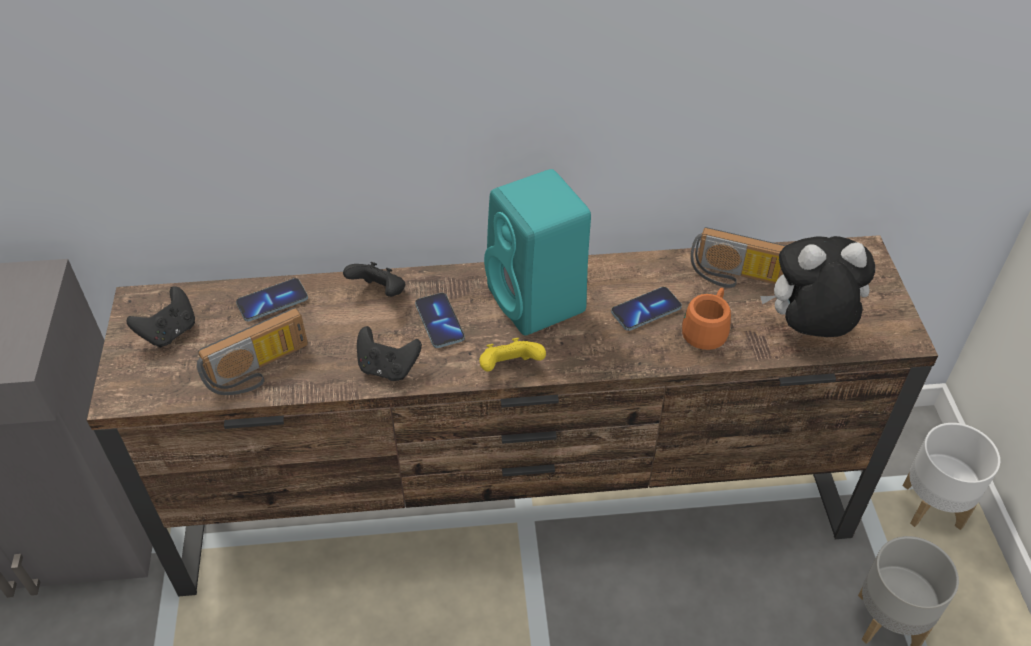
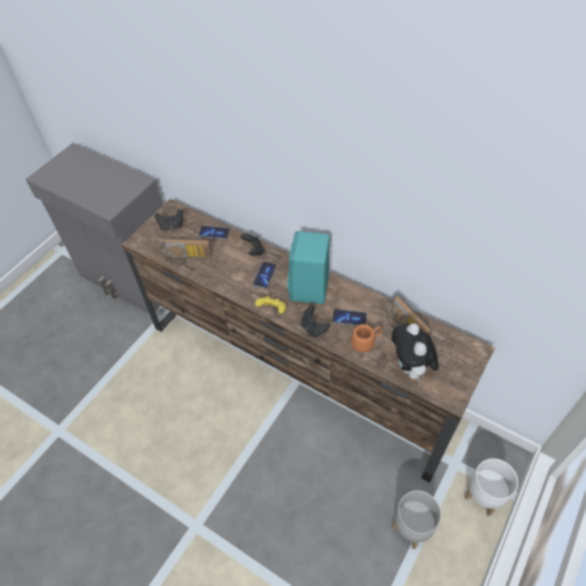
camera: 40 degrees right, 5 degrees up
black game controller [357,326,422,381] -> black game controller moved to [301,306,330,337]
plush toy [760,236,875,337] -> plush toy turned 135 degrees counterclockwise [392,323,438,384]

